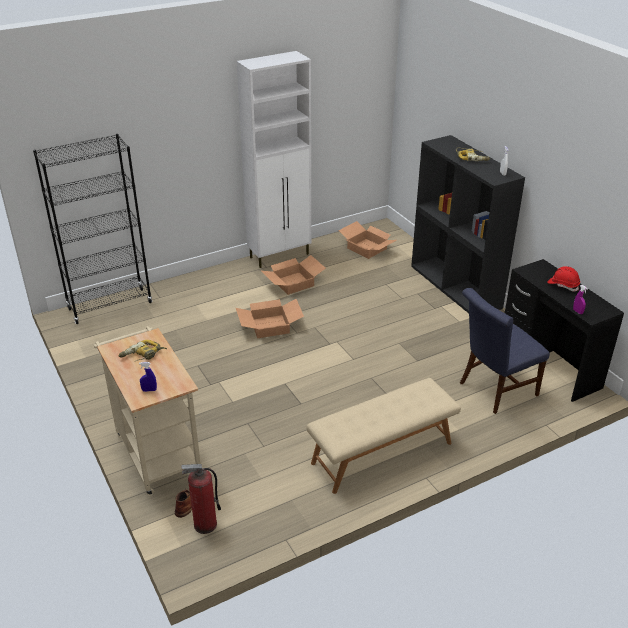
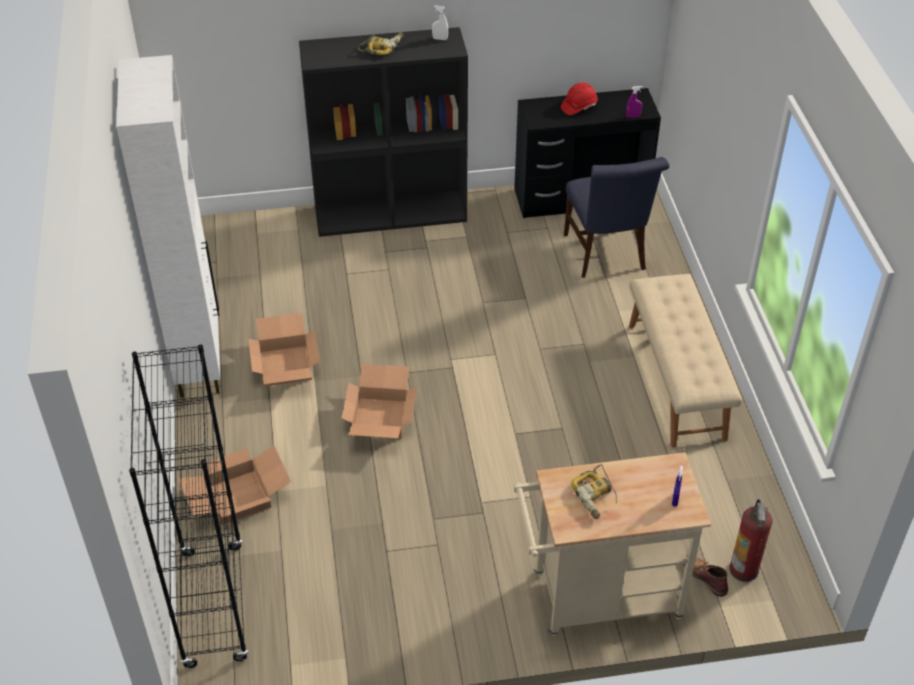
camera: 70 degrees left, 10 degrees up
cardboard box [338,221,397,259] -> cardboard box moved to [178,446,291,525]

